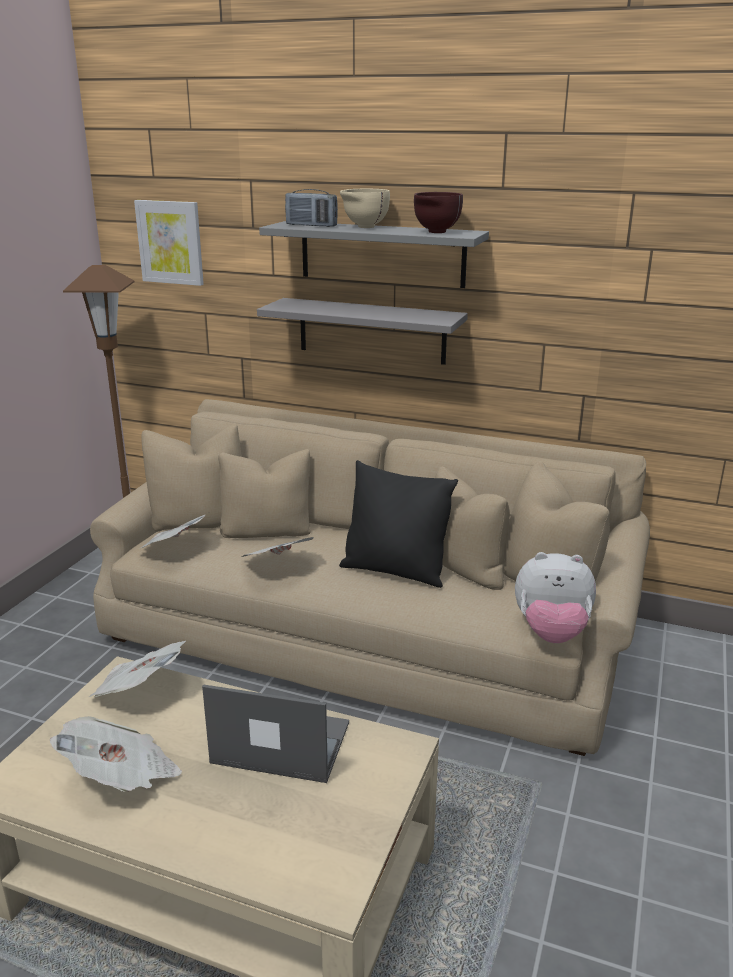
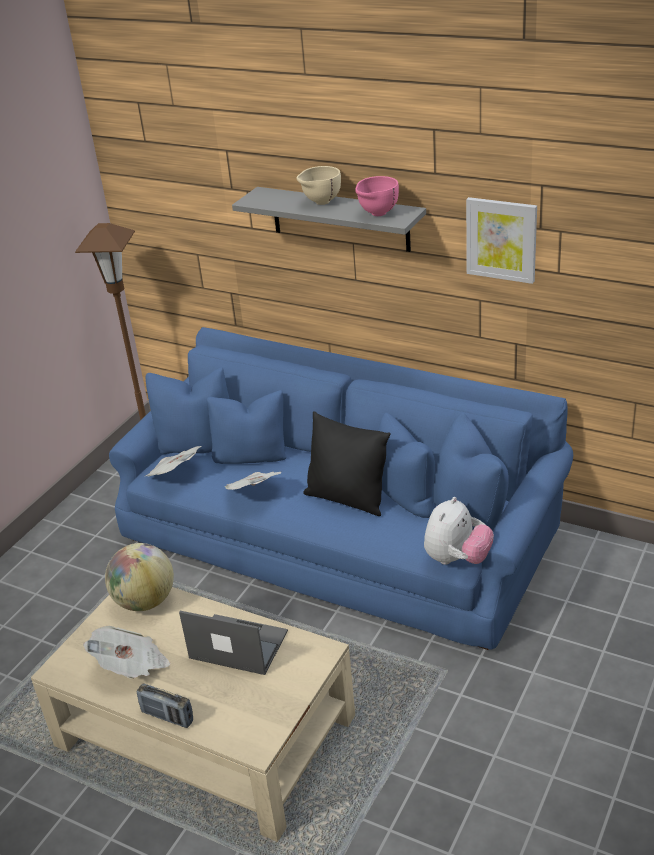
camera: 10 degrees right, 10 degrees up
newspaper [89,641,186,697] -> globe [105,543,174,611]
beige sofa [90,399,650,756] -> blue sofa [109,327,573,650]
picture [134,200,204,286] -> picture moved to [466,197,537,284]
grey shelf [257,298,468,365] -> none
radio [285,189,338,227] -> radio moved to [137,683,193,728]
brown bowl [414,192,463,233] -> pink bowl [355,176,399,216]
plush toy [515,552,596,643] -> plush toy turned 75 degrees counterclockwise [424,497,494,565]

